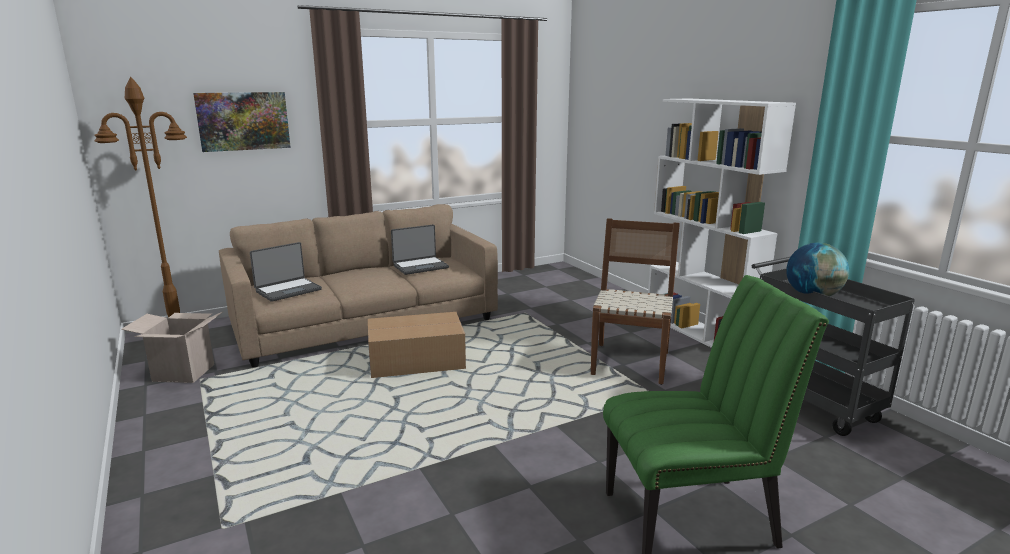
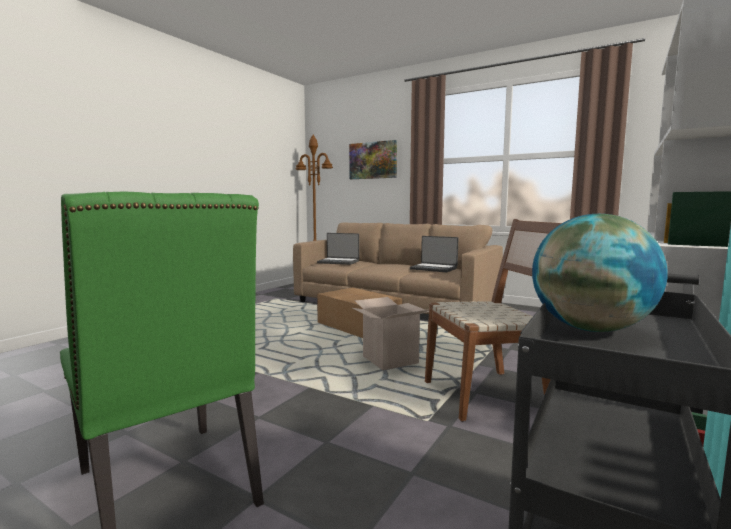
camera: 60 degrees right, 10 degrees down
cardboard box [121,311,224,383] -> cardboard box moved to [353,297,429,370]

